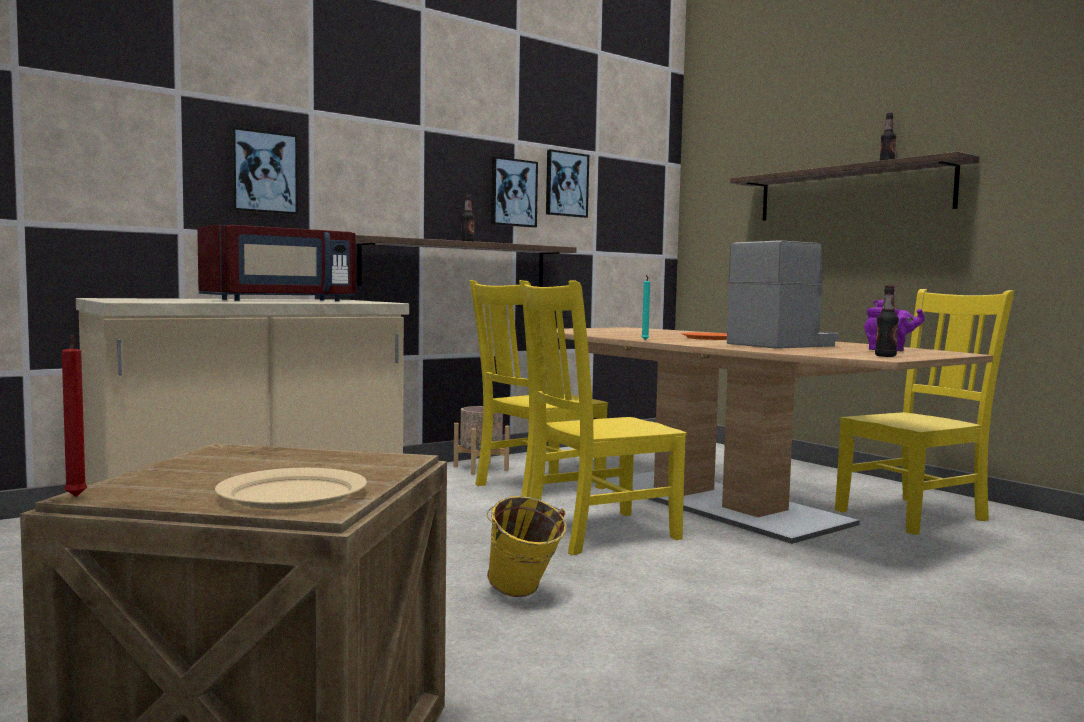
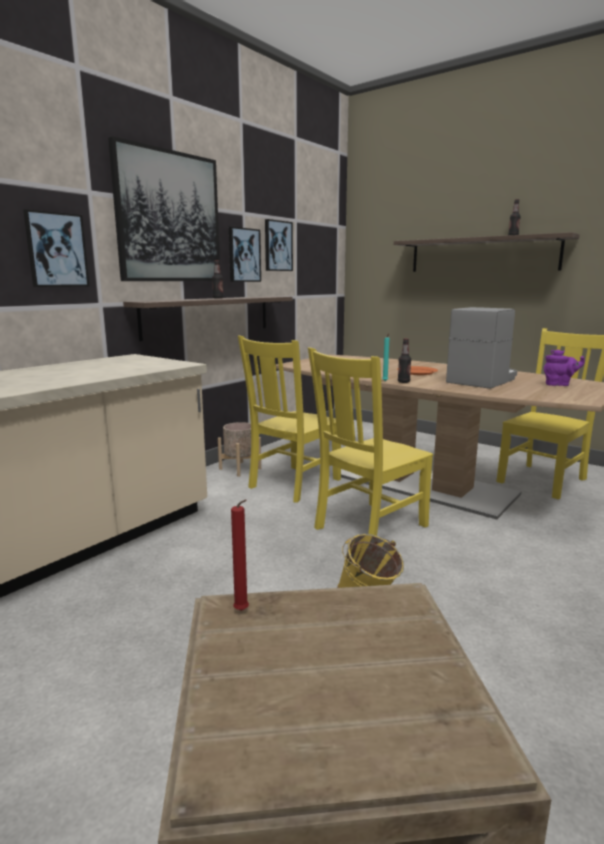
camera: 15 degrees left, 10 degrees up
red candle [62,334,87,497] -> red candle moved to [231,499,249,611]
red microwave [197,225,356,301] -> none
beige plate [215,468,367,510] -> none
bottle [875,285,899,357] -> bottle moved to [398,339,411,383]
none -> picture [108,136,220,281]

